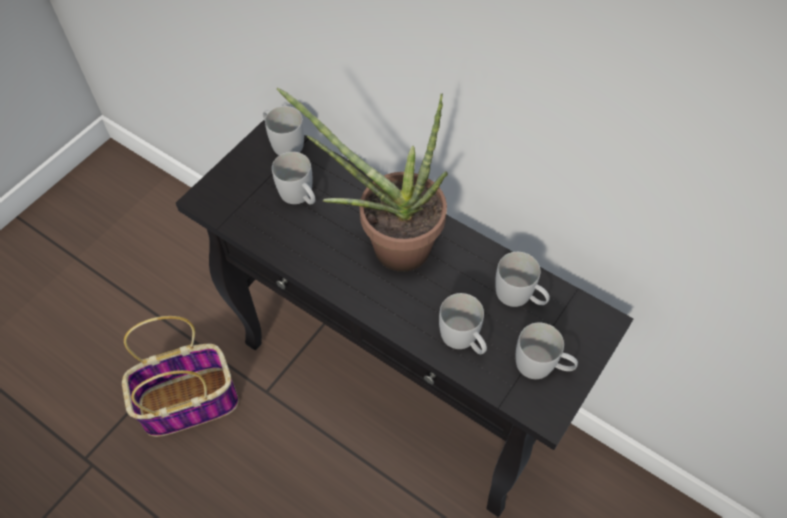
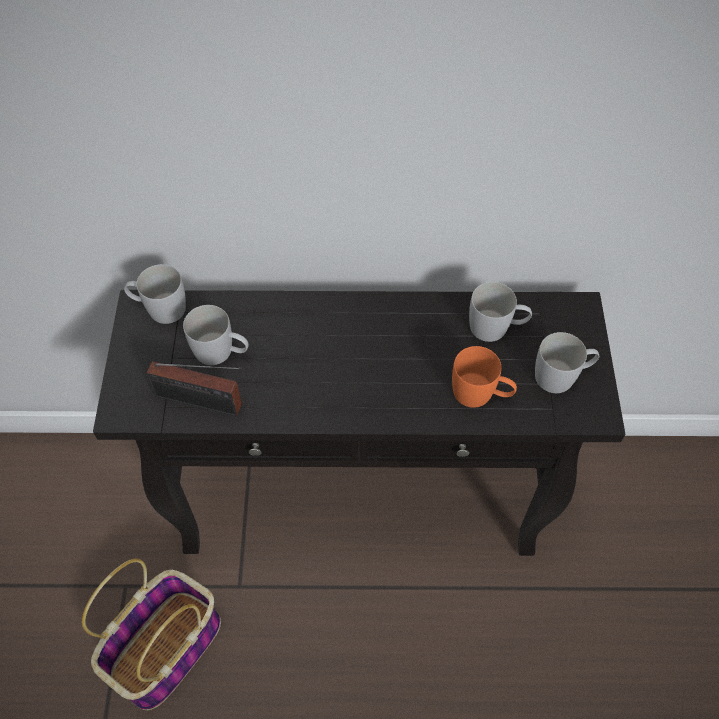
camera: 35 degrees left, 0 degrees up
potted plant [277,87,448,272] -> none
white mug [439,293,487,354] -> orange mug [452,346,517,408]
none -> radio [146,361,242,416]

